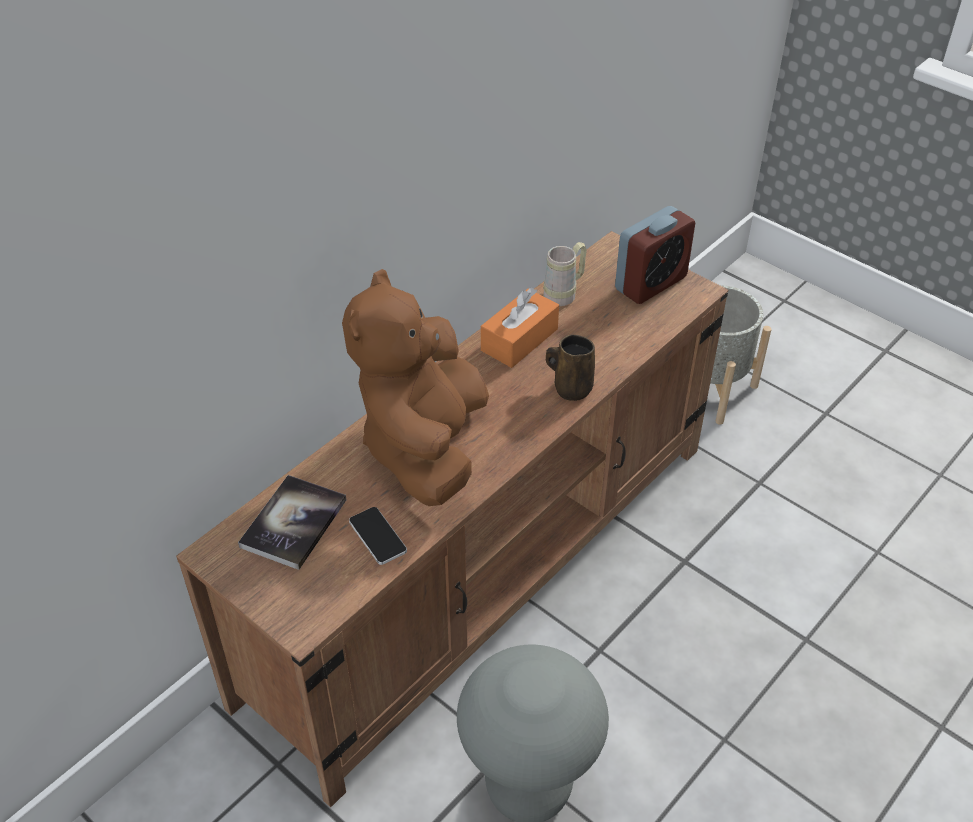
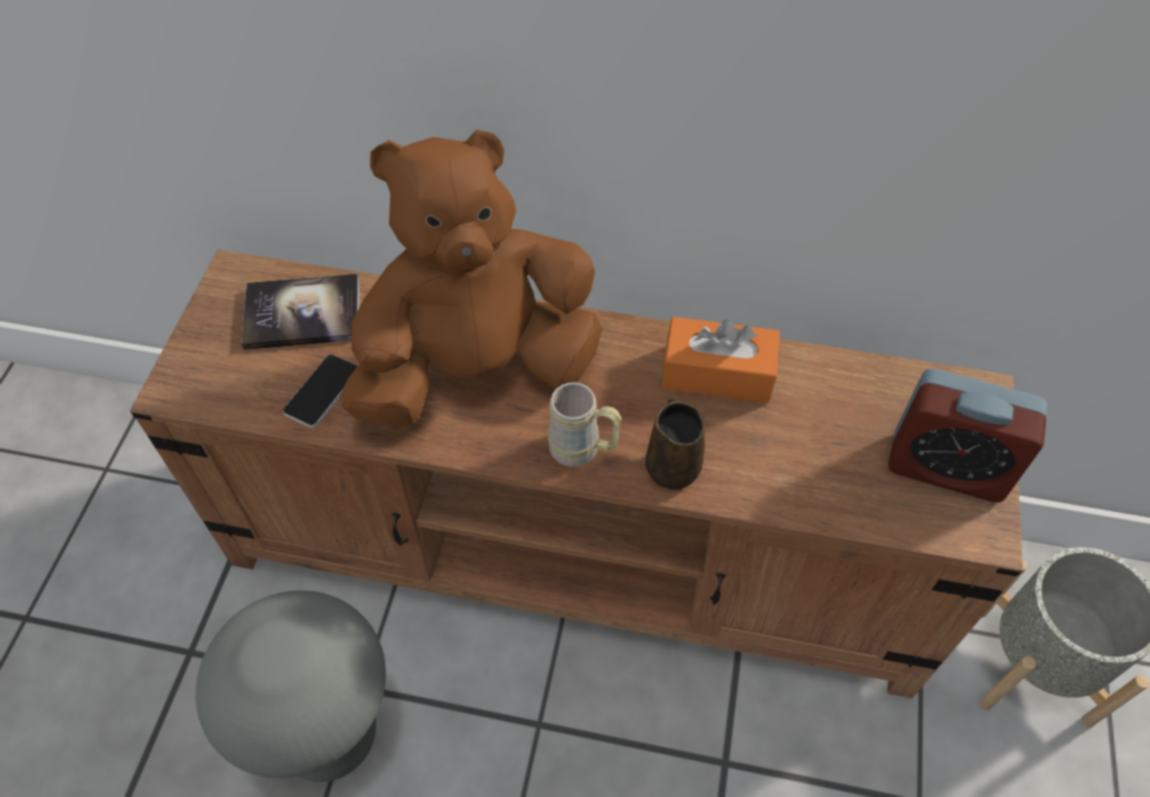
camera: 60 degrees right, 10 degrees up
beige mug [543,242,587,306] -> beige mug moved to [548,382,621,467]

